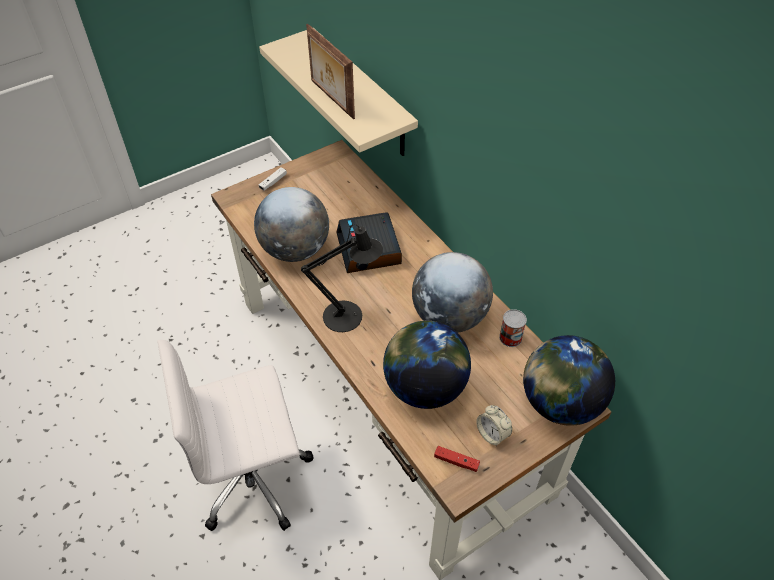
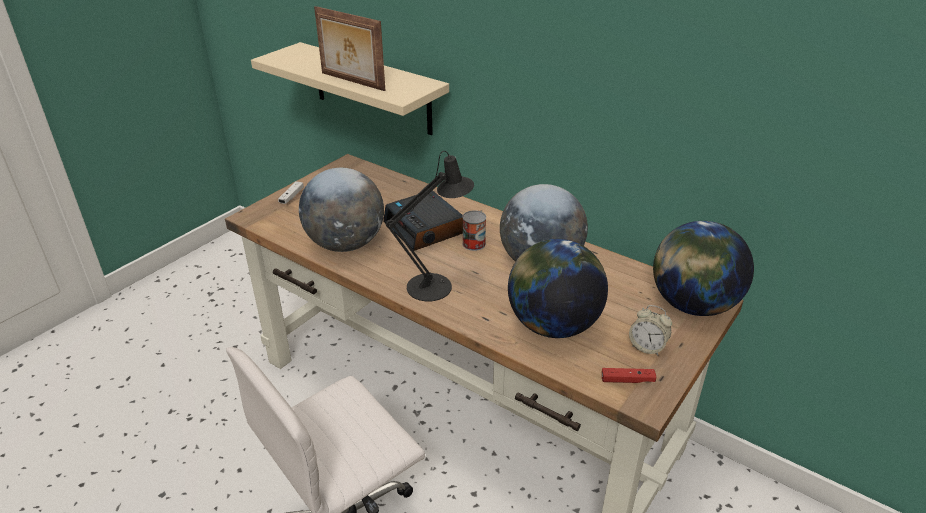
camera: 20 degrees left, 15 degrees down
can [499,309,527,347] -> can moved to [462,210,486,251]

